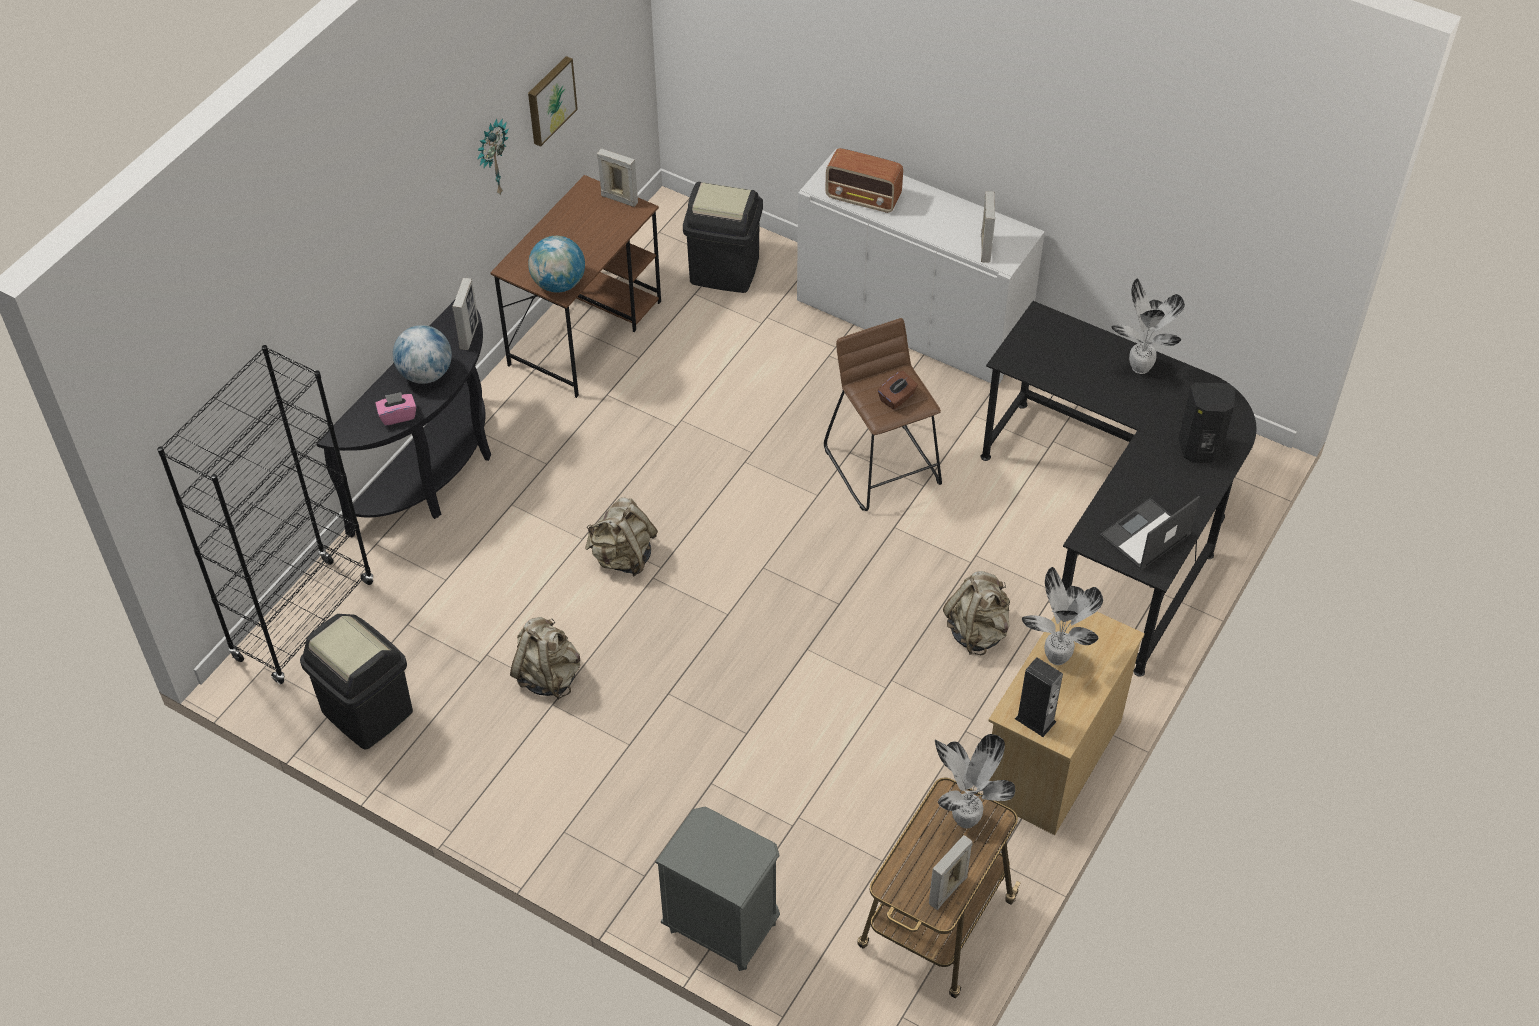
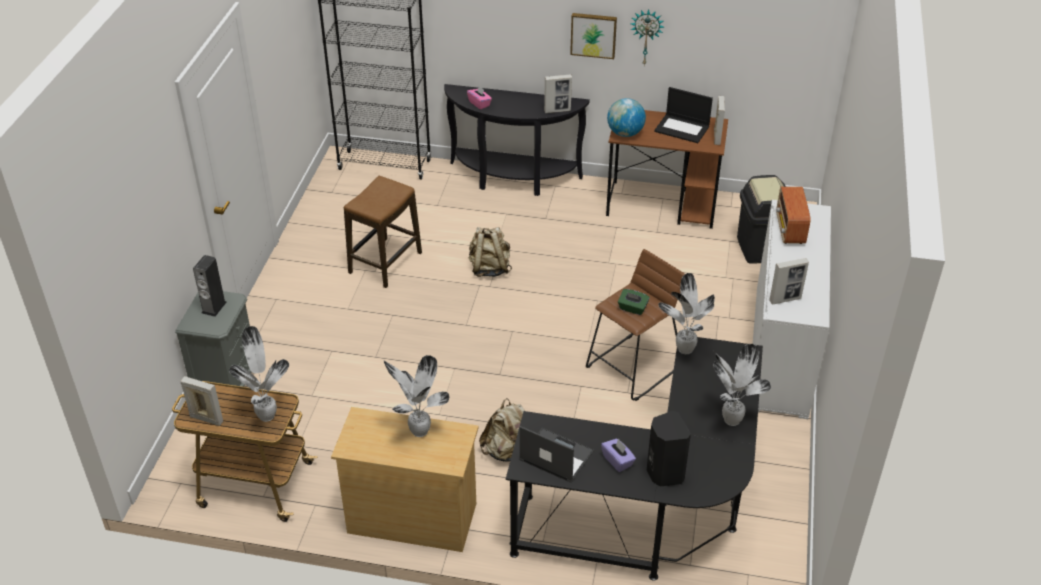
camera: 70 degrees right, 10 degrees down
black trash can [300,614,413,749] -> none
globe [393,325,452,384] -> none
beige backpack [510,617,580,700] -> stool [344,176,422,288]
picture [528,56,578,147] -> picture moved to [570,13,617,59]
brown tissue box [878,370,918,410] -> green tissue box [618,289,650,315]
speaker [1015,657,1063,737] -> speaker moved to [193,255,227,317]
none -> purple tissue box [601,438,636,472]
none -> laptop [654,87,713,143]
none -> potted plant [658,273,715,354]

